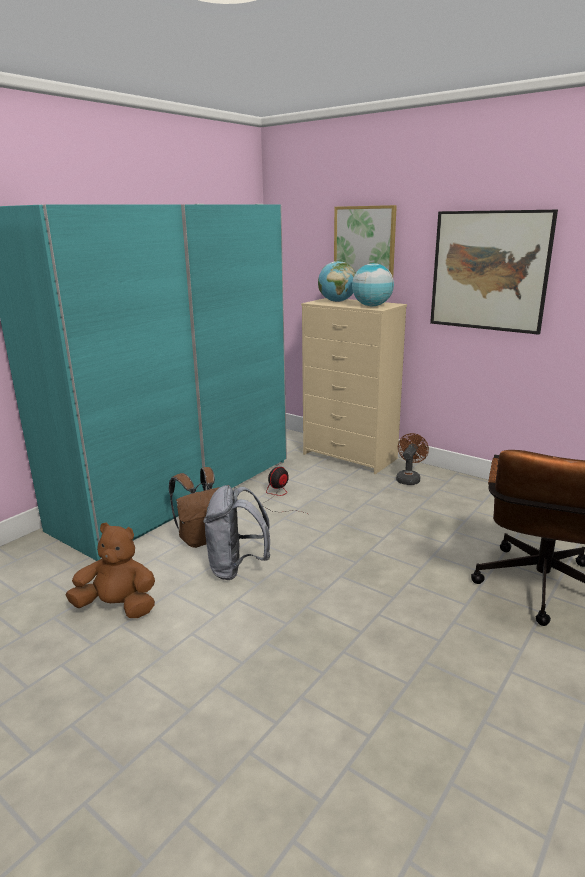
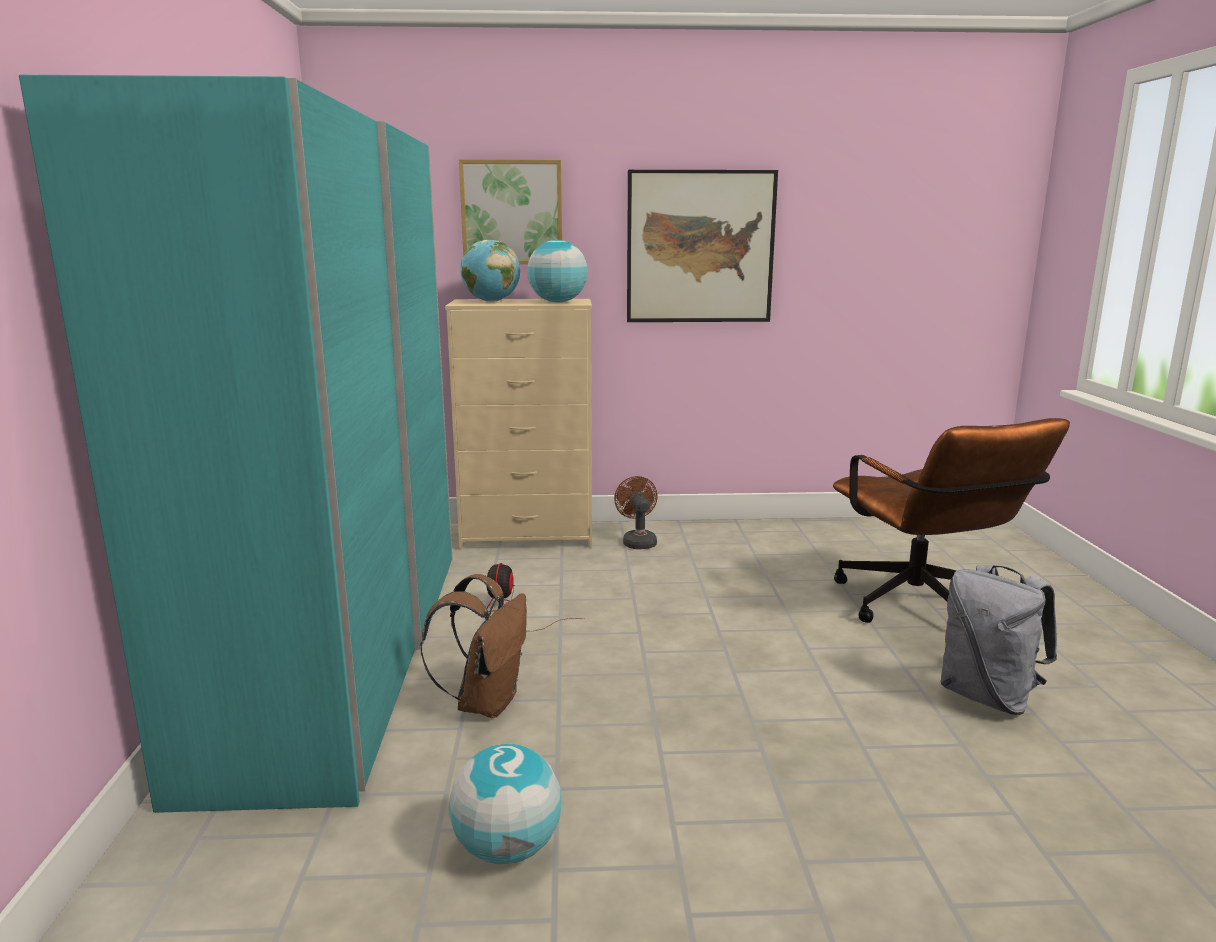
camera: 40 degrees left, 5 degrees down
brown plush toy [66,523,155,618] -> globe [449,744,561,864]
grey backpack [203,485,270,580] -> grey backpack moved to [940,565,1057,715]

